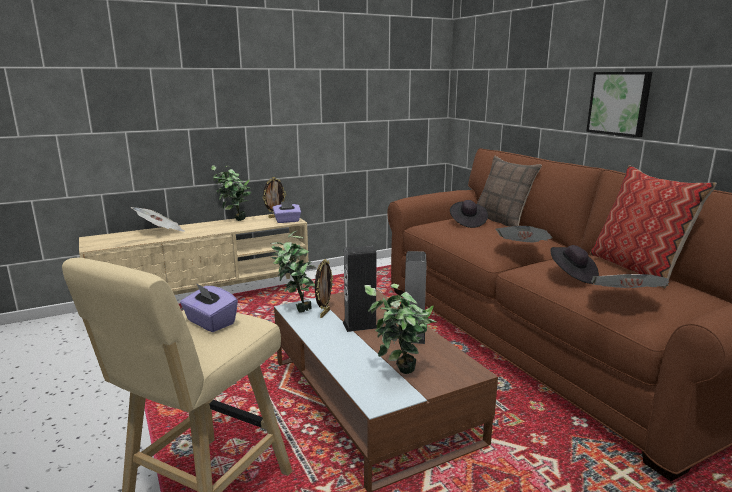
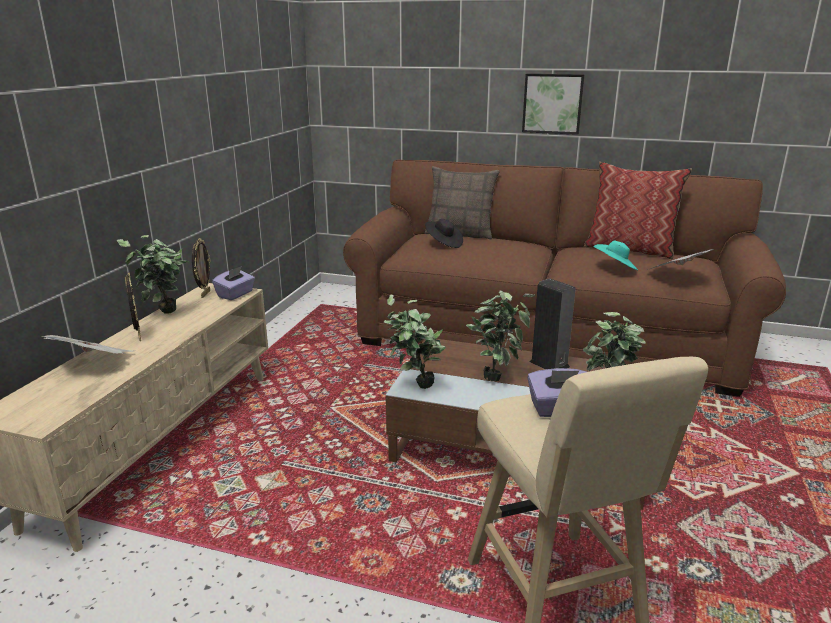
camera: 45 degrees left, 5 degrees up
picture frame [315,259,333,318] -> picture frame moved to [125,273,141,341]
speaker [343,246,377,332] -> potted plant [466,290,535,381]
newspaper [495,226,553,242] -> none
black hat [550,245,599,284] -> turquoise hat [593,240,638,270]

